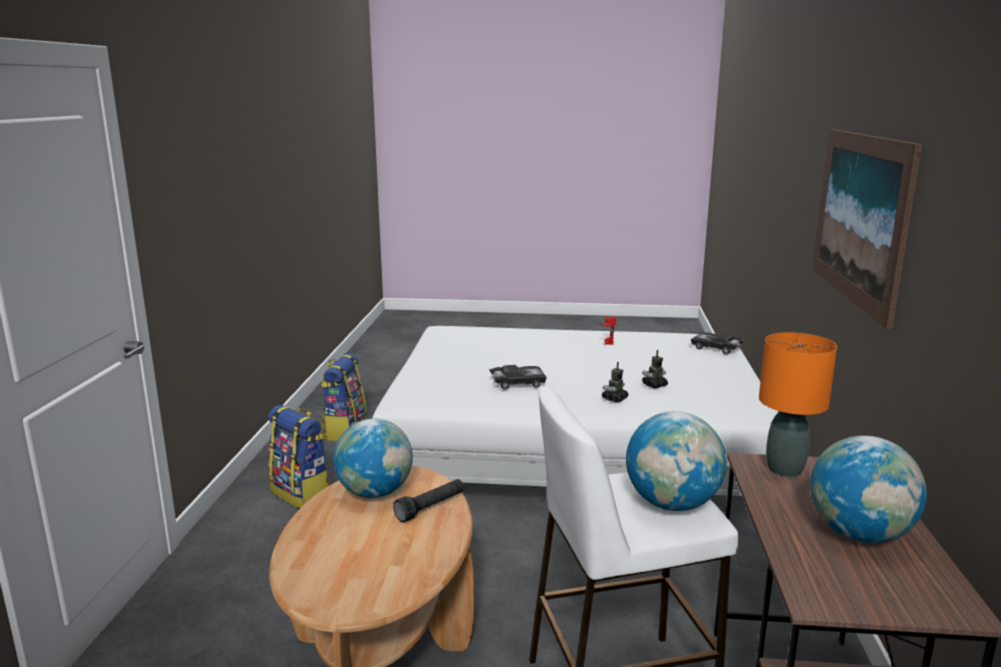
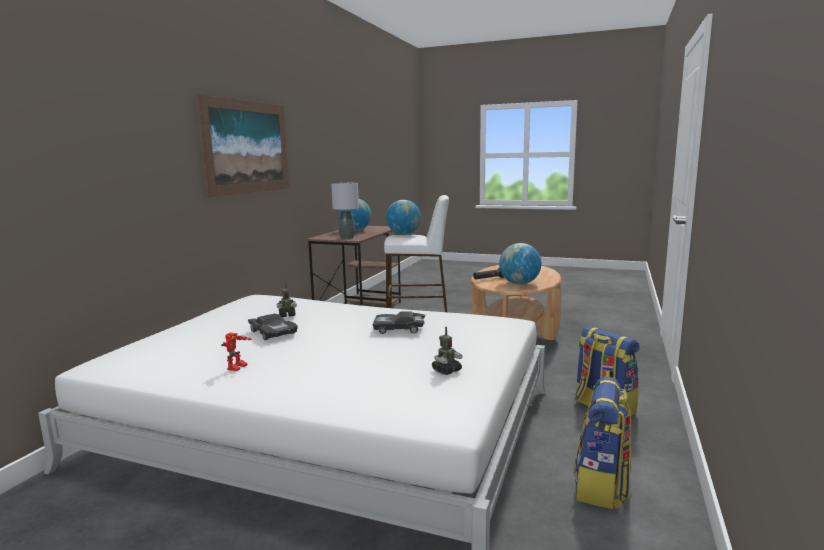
camera: 165 degrees left, 5 degrees down
toy robot [602,362,629,402] -> toy robot moved to [432,327,462,375]
black toy car [691,332,745,354] -> black toy car moved to [248,314,298,340]
orange table lamp [759,332,837,477] -> grey table lamp [331,183,359,239]

